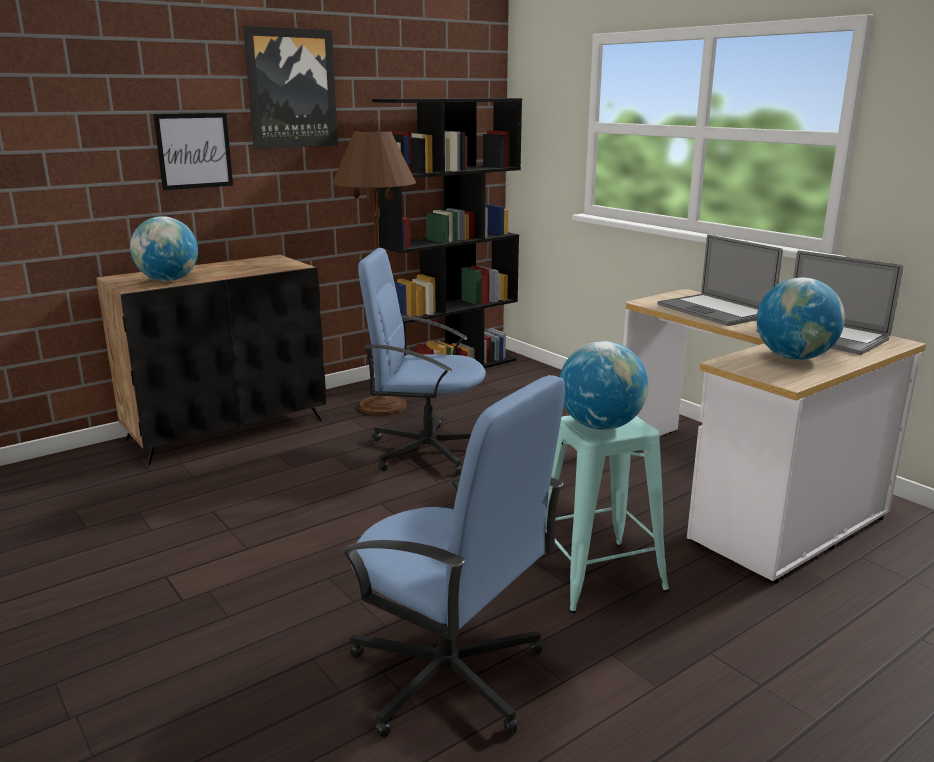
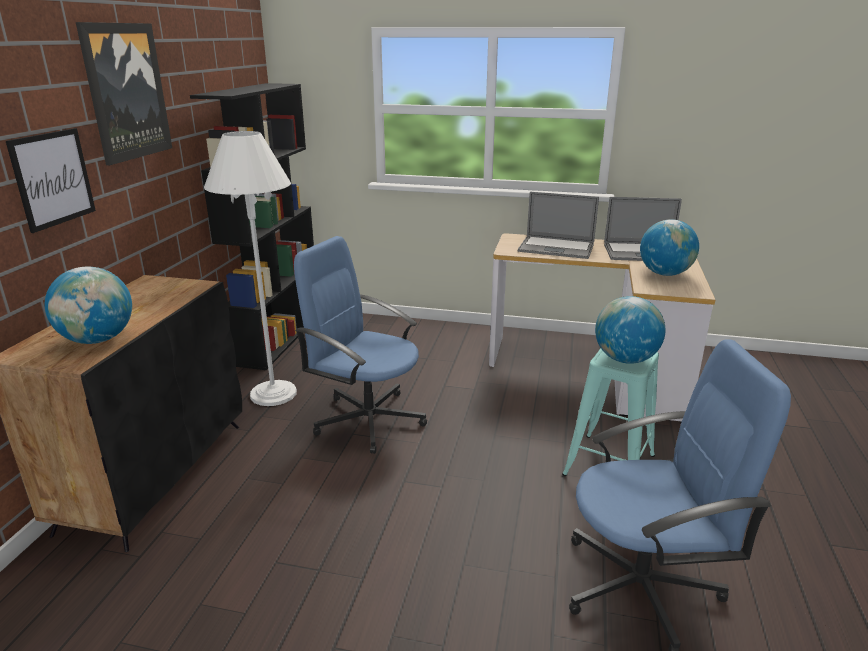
camera: 40 degrees left, 5 degrees up
brown floor lamp [332,131,416,416] -> white floor lamp [204,131,297,406]
blue office chair [358,248,486,475] -> blue office chair turned 60 degrees clockwise [294,236,427,454]

